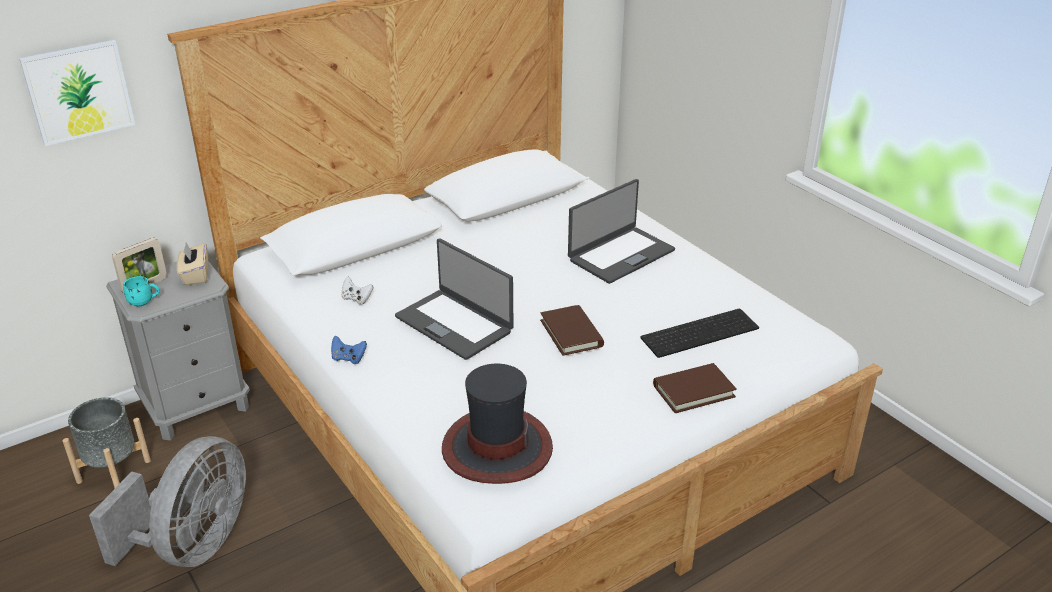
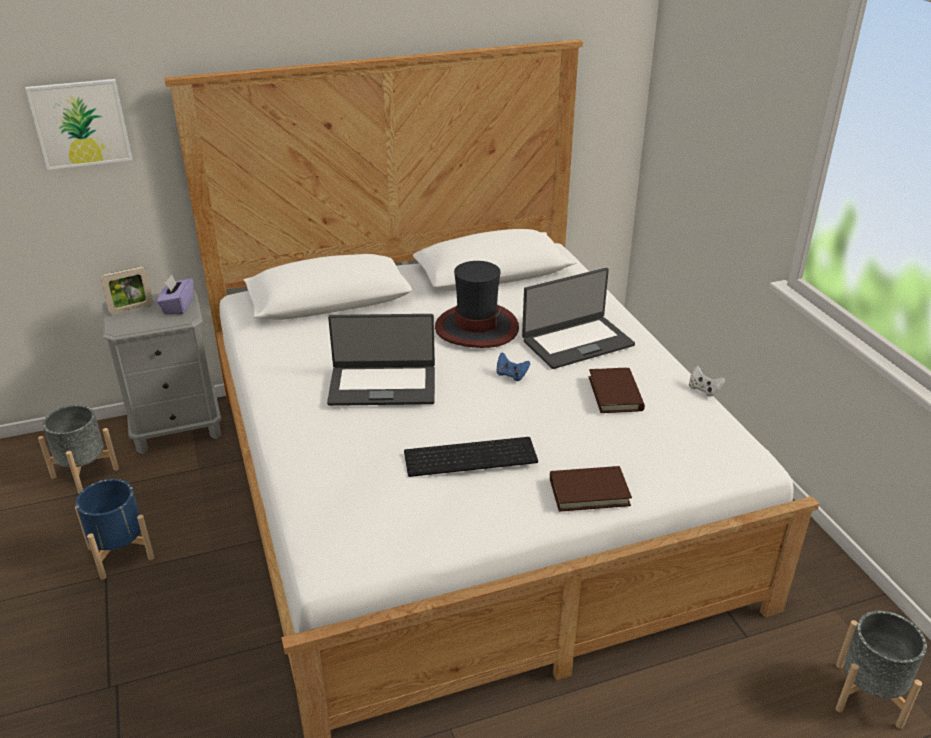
camera: 15 degrees right, 0 degrees up
grey fan [89,436,246,567] -> blue planter [75,479,154,579]
turquoise mug [123,276,160,307] -> none
beige tissue box [177,243,208,285] -> purple tissue box [157,274,194,315]
blue game controller [331,335,367,364] -> blue game controller moved to [497,352,530,381]
white game controller [341,277,374,305] -> white game controller moved to [689,366,725,396]
laptop [395,239,513,360] -> laptop turned 60 degrees counterclockwise [327,314,435,406]
hat [442,363,553,484] -> hat moved to [435,261,519,348]
brown book [540,305,604,356] -> brown book moved to [589,368,645,413]
keyboard [640,309,759,358] -> keyboard moved to [404,437,538,477]
none -> grey planter [836,611,927,729]

